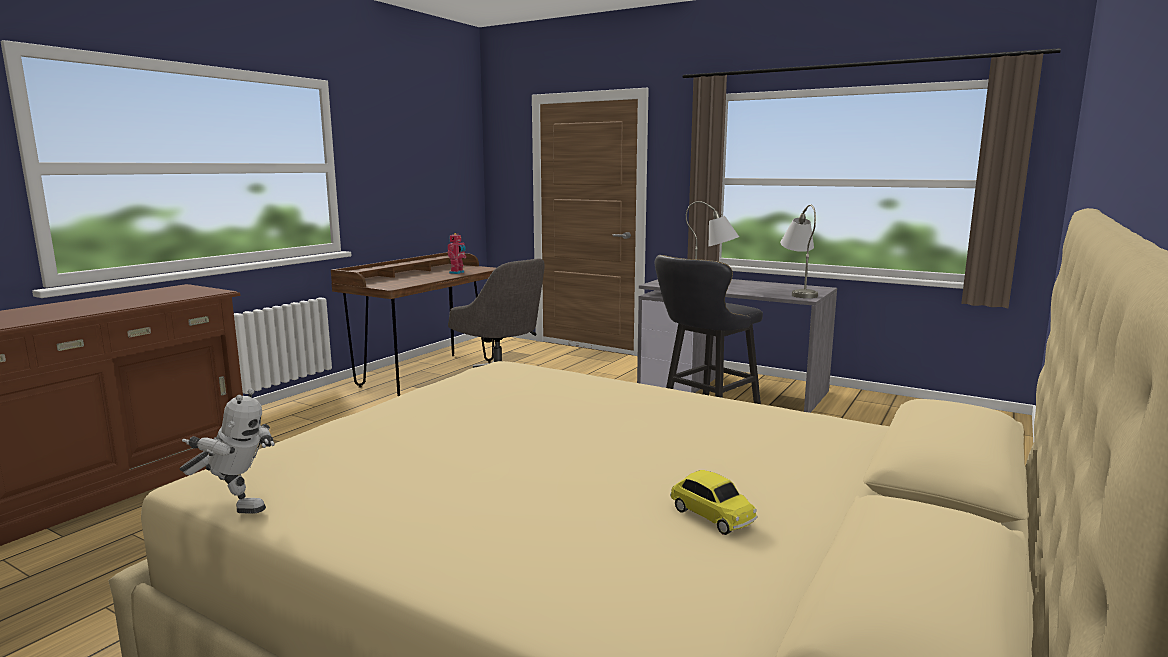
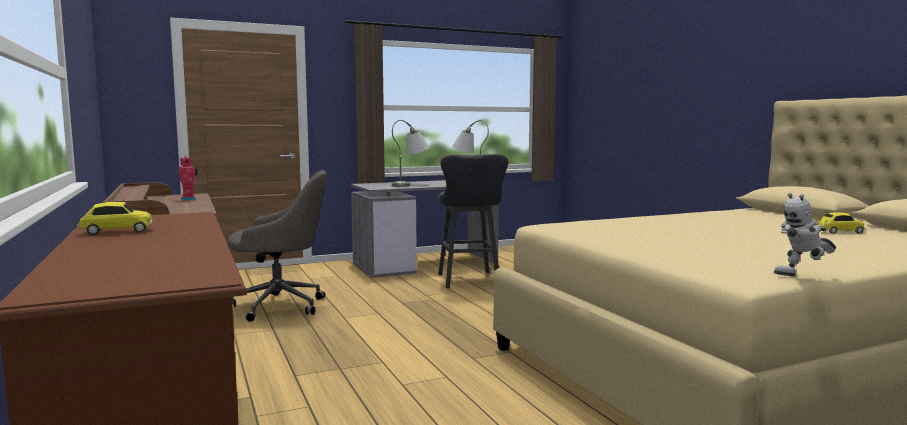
camera: 55 degrees left, 5 degrees down
toy robot [179,389,275,514] -> toy robot turned 150 degrees counterclockwise [774,193,836,277]
none -> toy car [77,202,152,235]

